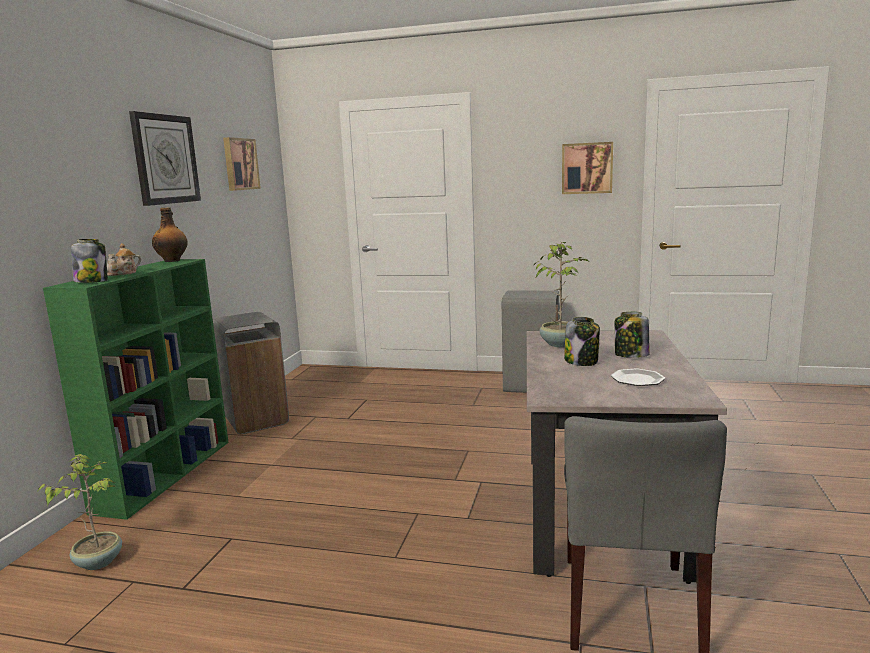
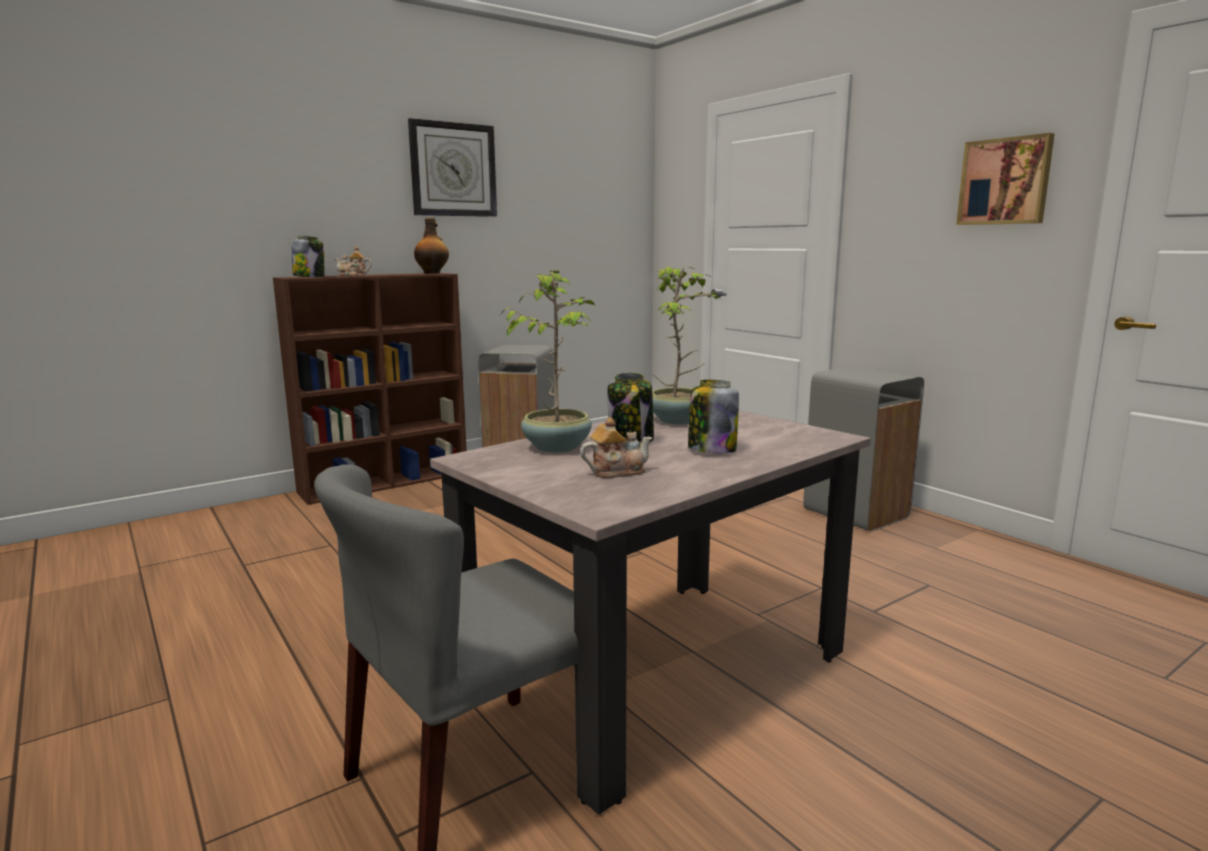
camera: 40 degrees right, 0 degrees up
potted plant [38,454,122,570] -> potted plant moved to [500,271,596,453]
green bookcase [43,259,229,520] -> brown bookcase [273,273,467,505]
picture [223,137,261,191] -> none
plate [611,368,665,386] -> teapot [580,417,653,478]

